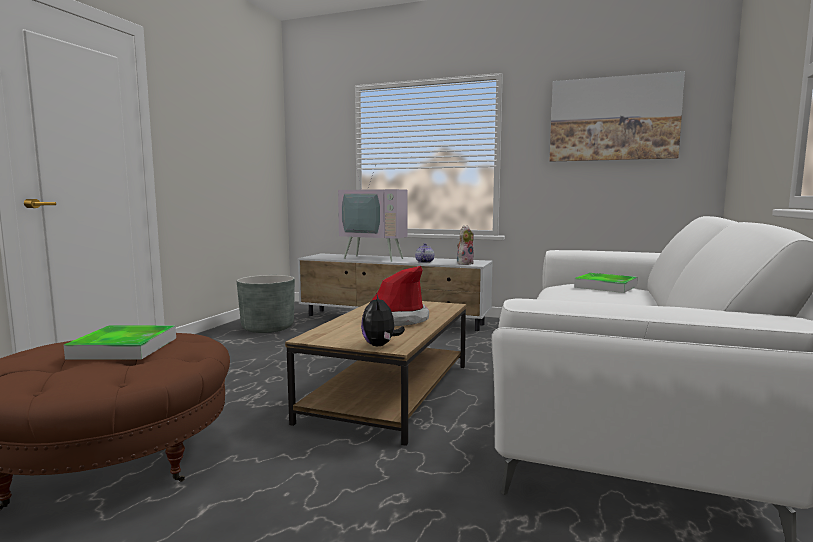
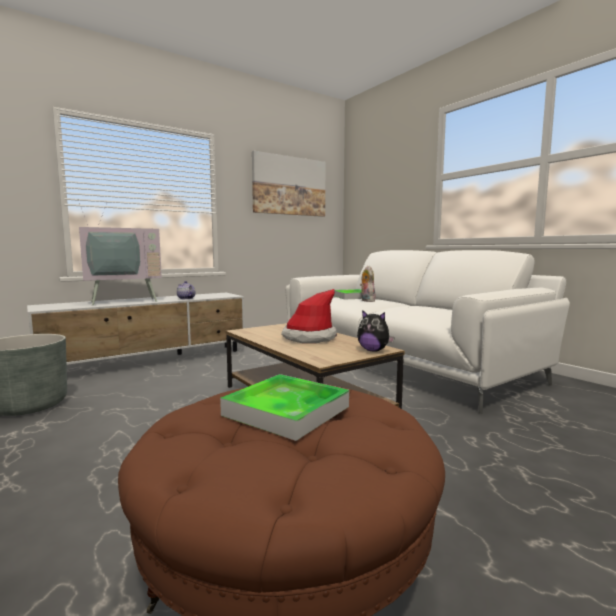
camera: 55 degrees left, 0 degrees up
plush toy [457,225,474,265] -> plush toy moved to [360,266,376,302]

